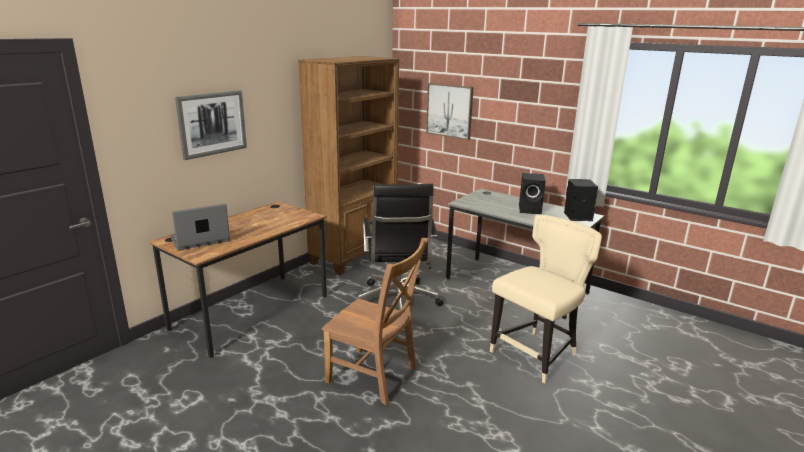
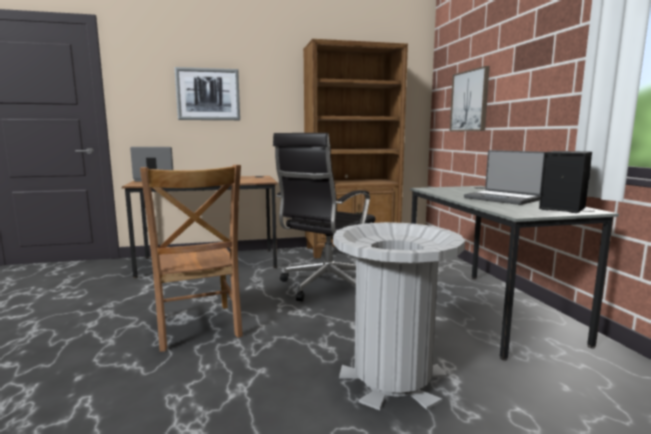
camera: 40 degrees right, 10 degrees down
beige chair [490,214,602,384] -> grey trash can [333,222,465,410]
black speaker [519,173,546,214] -> laptop [464,150,545,205]

